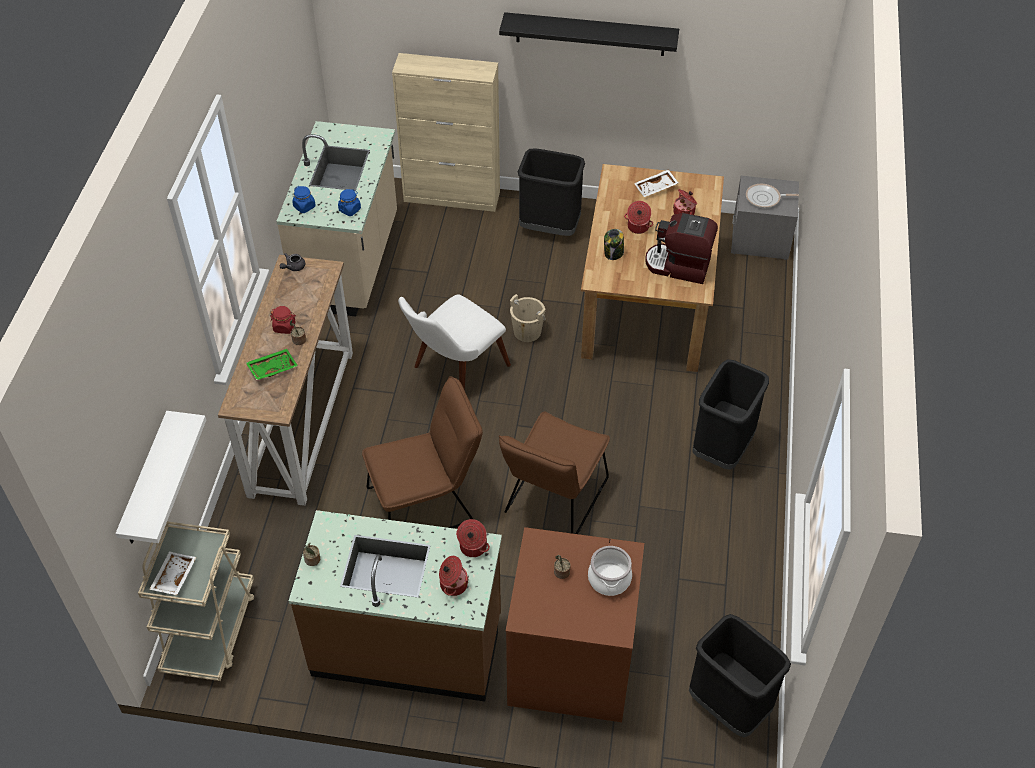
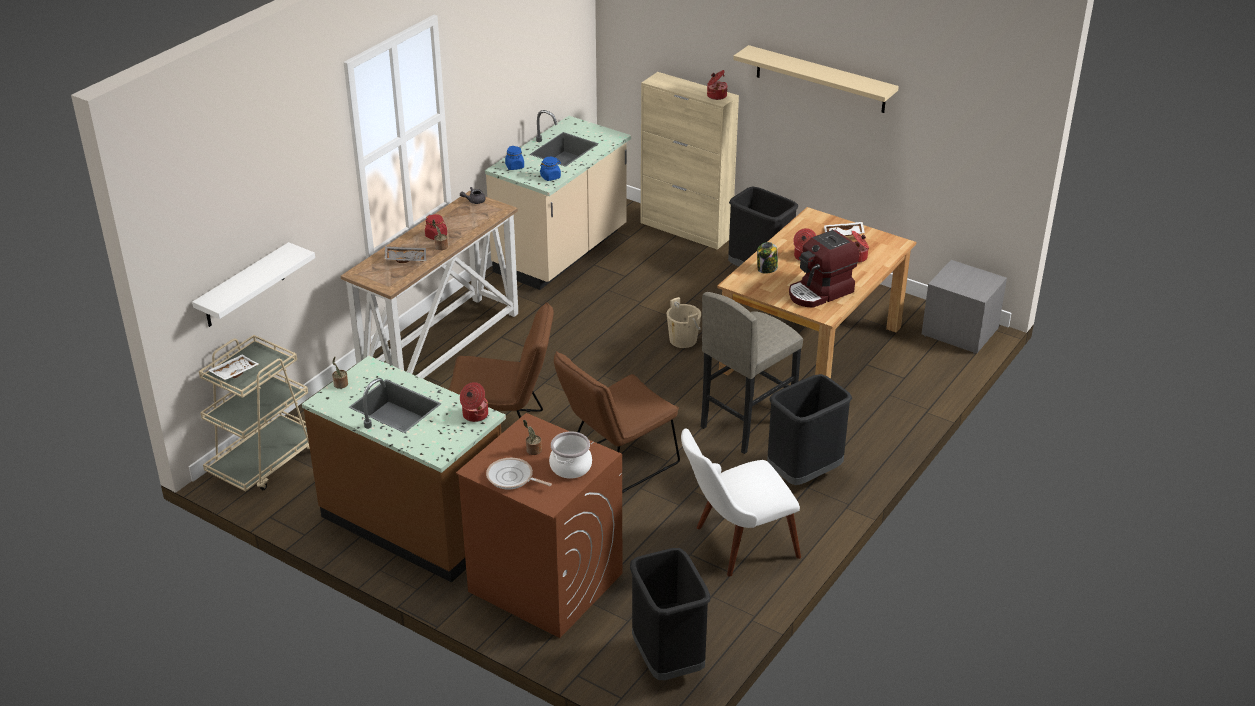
camera: 25 degrees right, 15 degrees down
green tray [246,349,298,380] -> grey tray [385,246,426,263]
white chair [398,294,511,391] -> white chair moved to [681,428,801,577]
cooking pot [439,556,469,596] -> cooking pot moved to [707,70,727,100]
black shelf [499,12,679,56] -> beige shelf [733,45,899,113]
coffee machine [645,213,718,284] -> coffee machine turned 75 degrees counterclockwise [789,230,860,308]
frying pan [746,184,799,208] -> frying pan moved to [486,458,552,490]
none -> grey stool [700,292,803,454]

